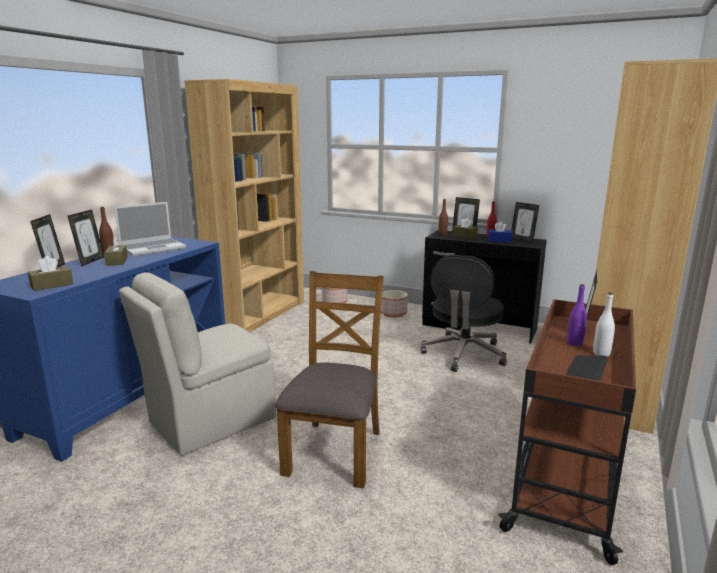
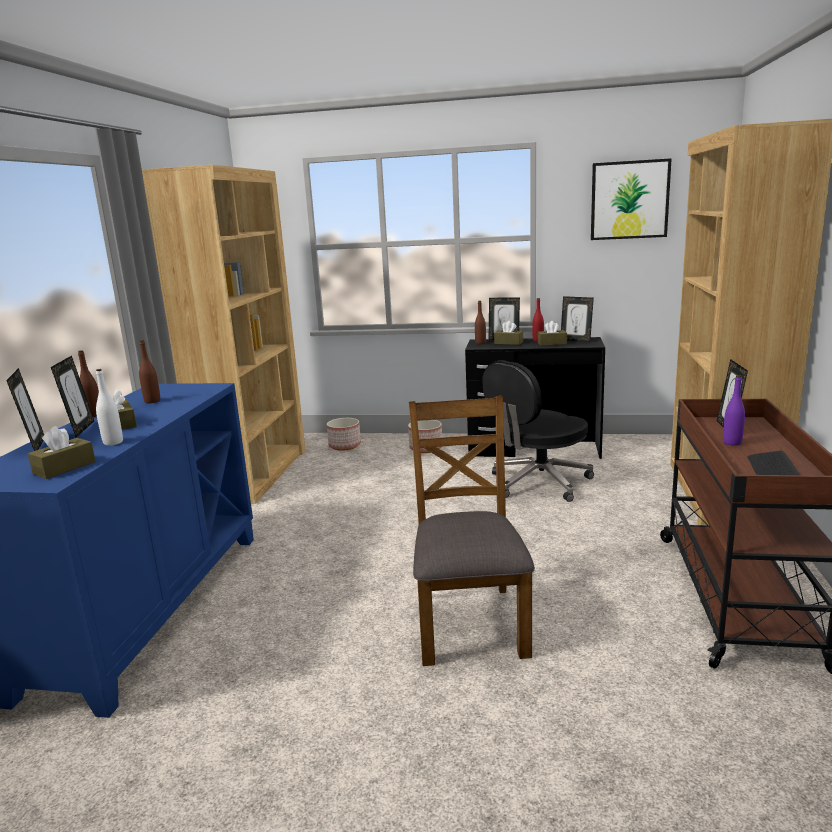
camera: 15 degrees left, 0 degrees up
laptop [114,202,186,256] -> brown bottle [139,340,160,403]
beige chair [119,272,276,456] -> none
black office chair [420,255,507,372] -> black office chair turned 45 degrees clockwise [482,360,594,502]
blue tissue box [488,221,512,243] -> brown tissue box [538,321,567,346]
white bottle [593,292,615,357] -> white bottle moved to [96,369,123,446]
none -> picture [591,158,672,240]

